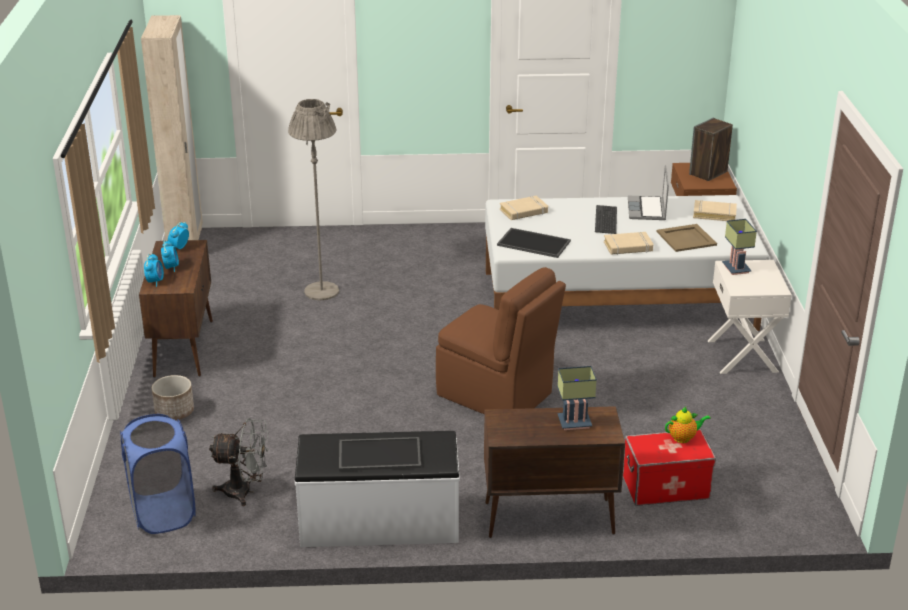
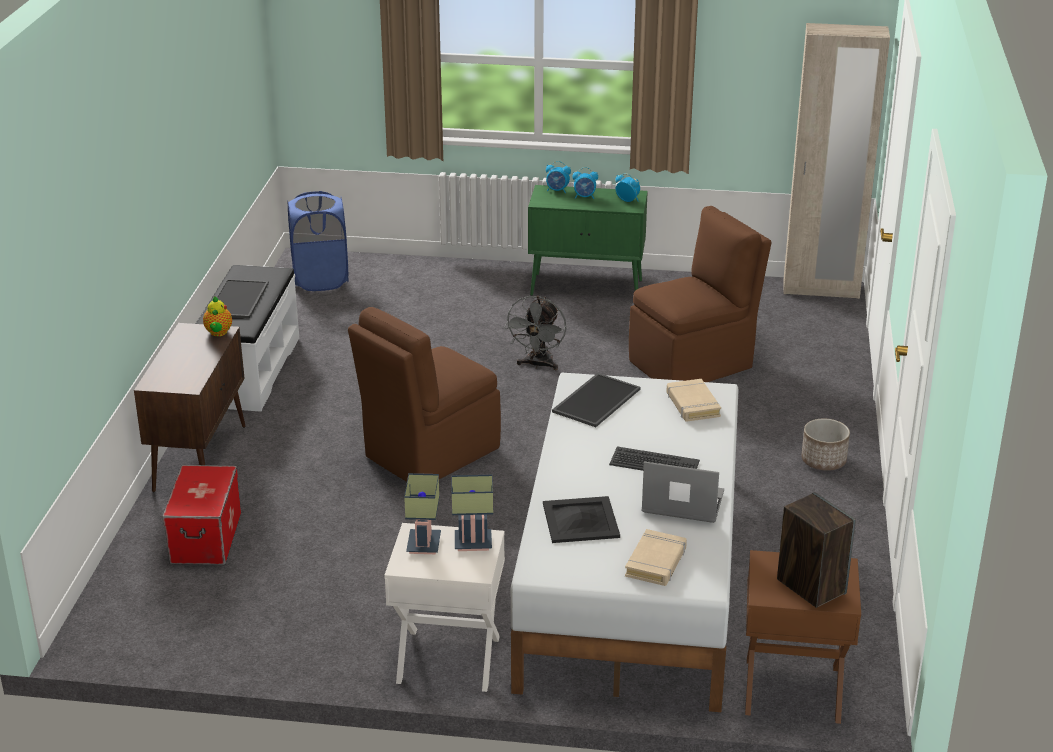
camera: 100 degrees right, 0 degrees up
brown cabinet [139,240,213,378] -> green cabinet [528,185,648,296]
planter [152,375,194,420] -> planter moved to [801,419,850,471]
grey fan [209,418,269,506] -> grey fan moved to [504,296,566,370]
grey floor lamp [288,99,339,300] -> brown chair [629,206,772,382]
table lamp [558,366,597,430] -> table lamp moved to [404,473,441,554]
beige book [604,232,653,255] -> none
beige tray [657,224,717,252] -> black tray [543,496,620,543]
teapot [665,407,711,443] -> teapot moved to [203,296,232,336]

